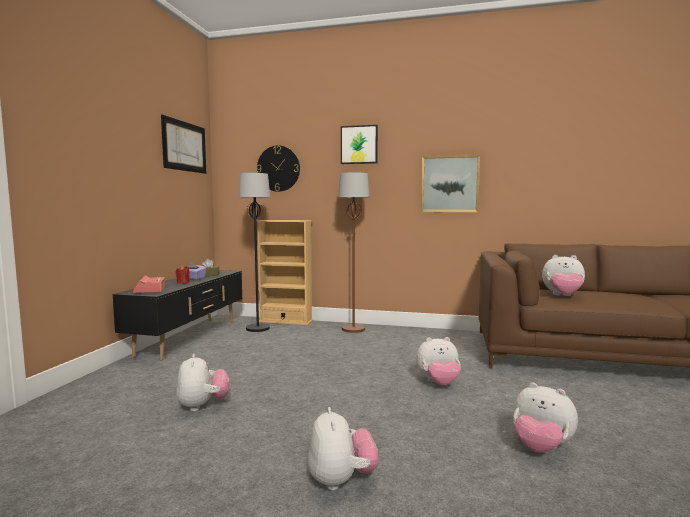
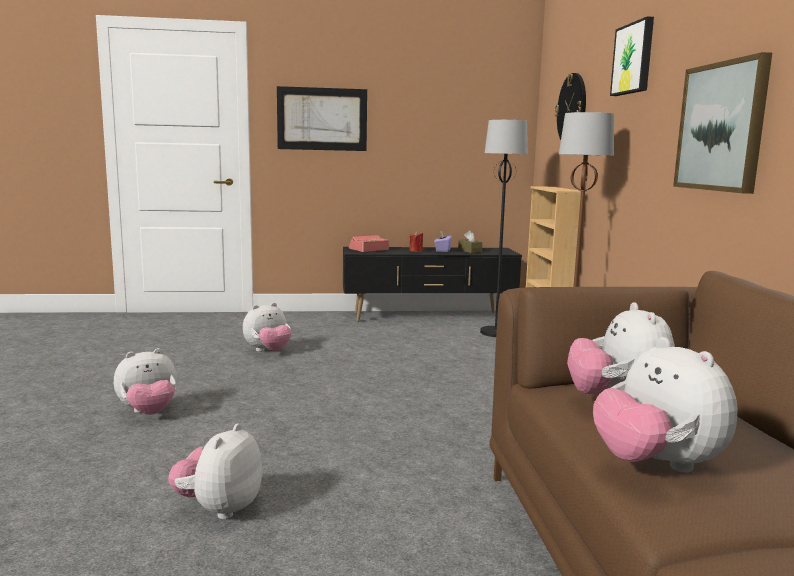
camera: 70 degrees right, 5 degrees up
picture [161,114,206,174] -> picture moved to [277,86,367,151]
plush toy [416,337,461,385] -> plush toy moved to [593,337,738,473]

